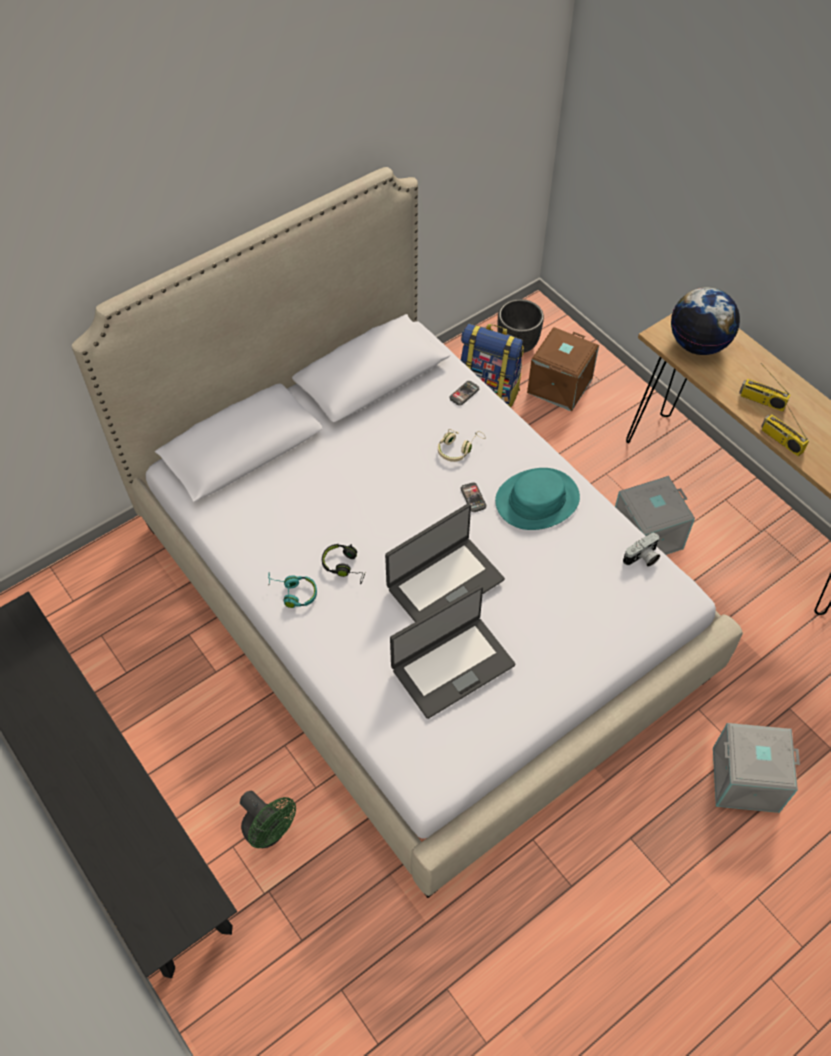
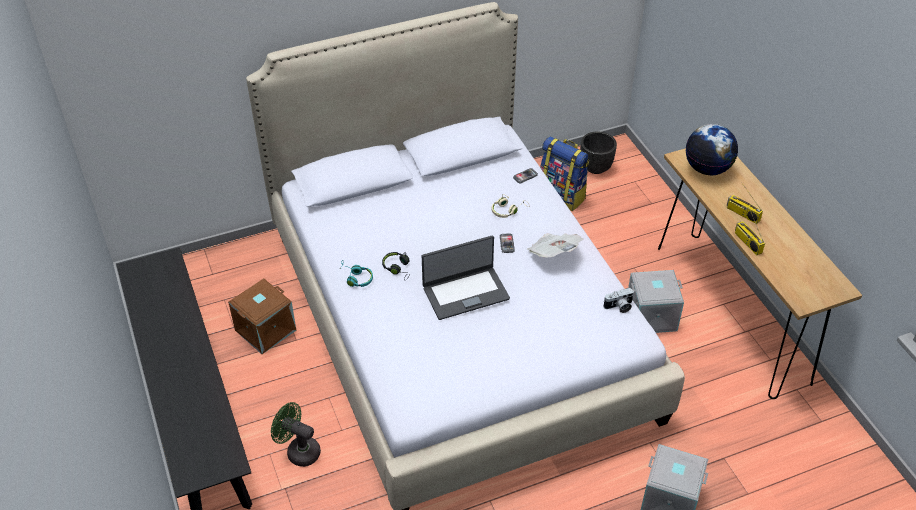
camera: 15 degrees right, 10 degrees down
green fan [240,791,296,848] -> green fan turned 150 degrees clockwise [271,402,321,467]
laptop [390,585,516,719] -> none
turquoise hat [495,468,580,530] -> newspaper [527,234,584,257]
brown storage box [527,327,599,412] -> brown storage box moved to [228,279,296,354]

